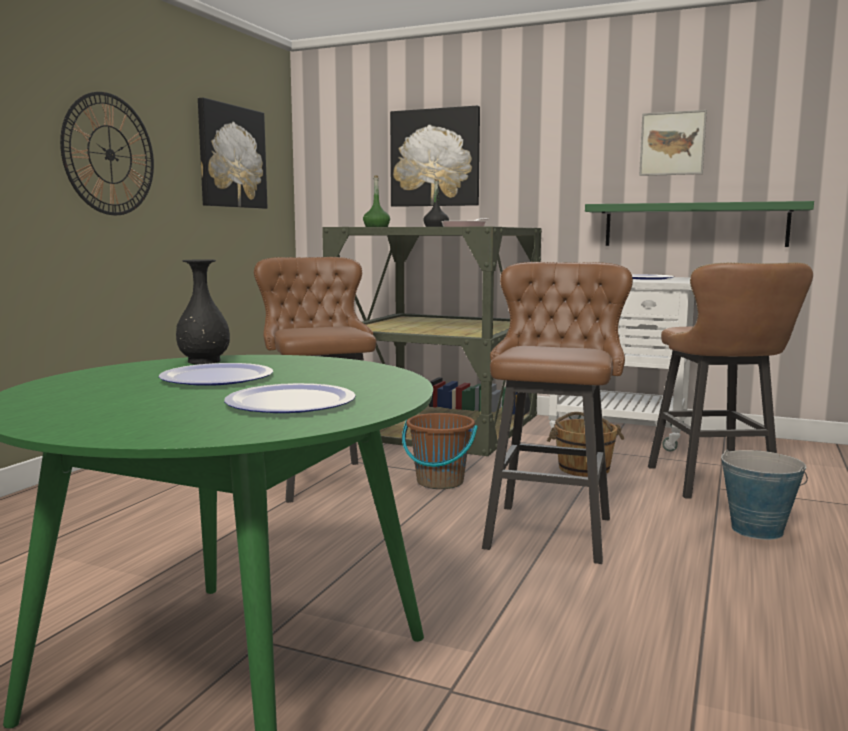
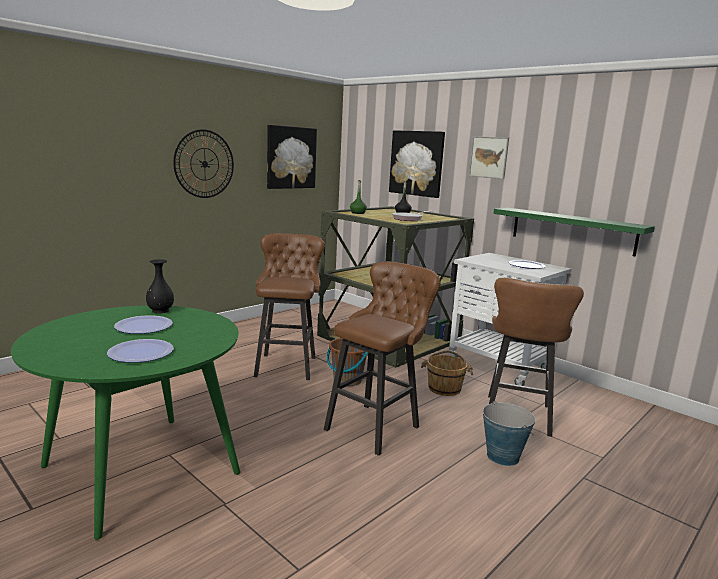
camera: 20 degrees right, 5 degrees up
picture [639,110,707,176] -> picture moved to [469,136,509,179]

